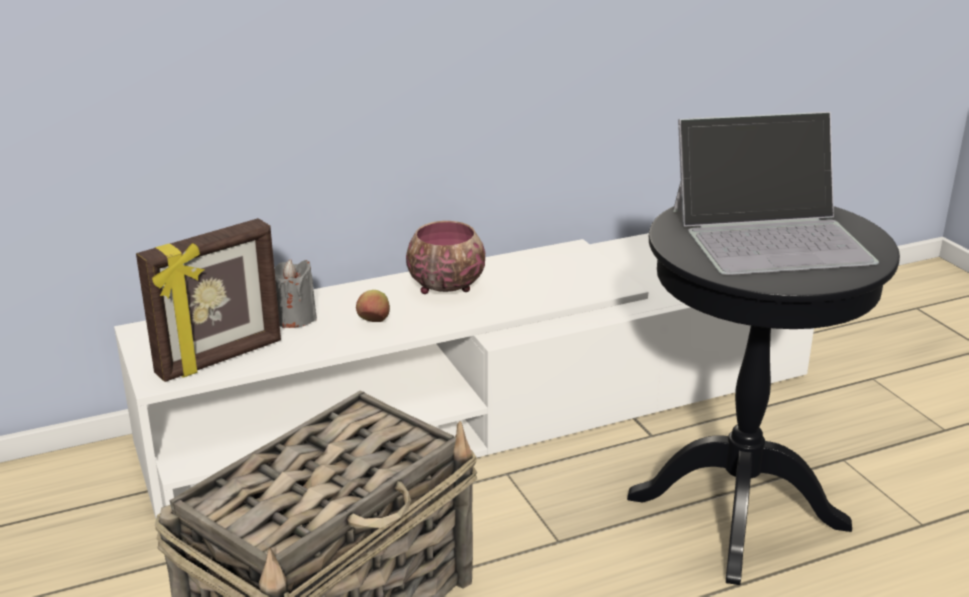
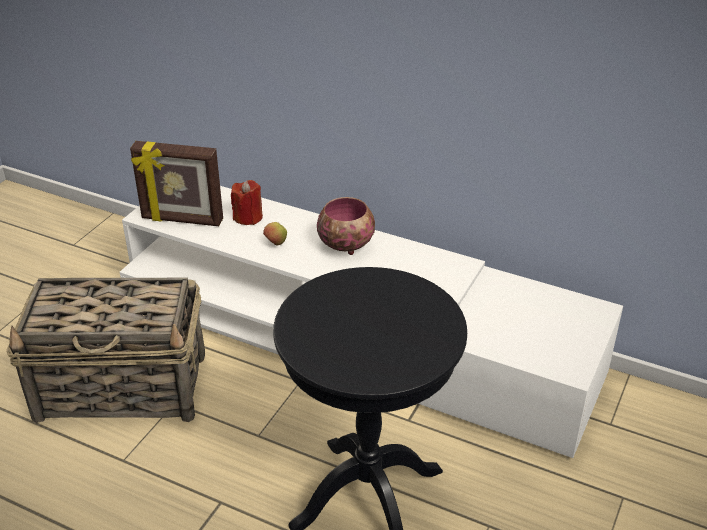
camera: 50 degrees right, 10 degrees up
grey candle [274,259,317,328] -> red candle [231,180,263,225]
laptop [673,112,879,275] -> none

